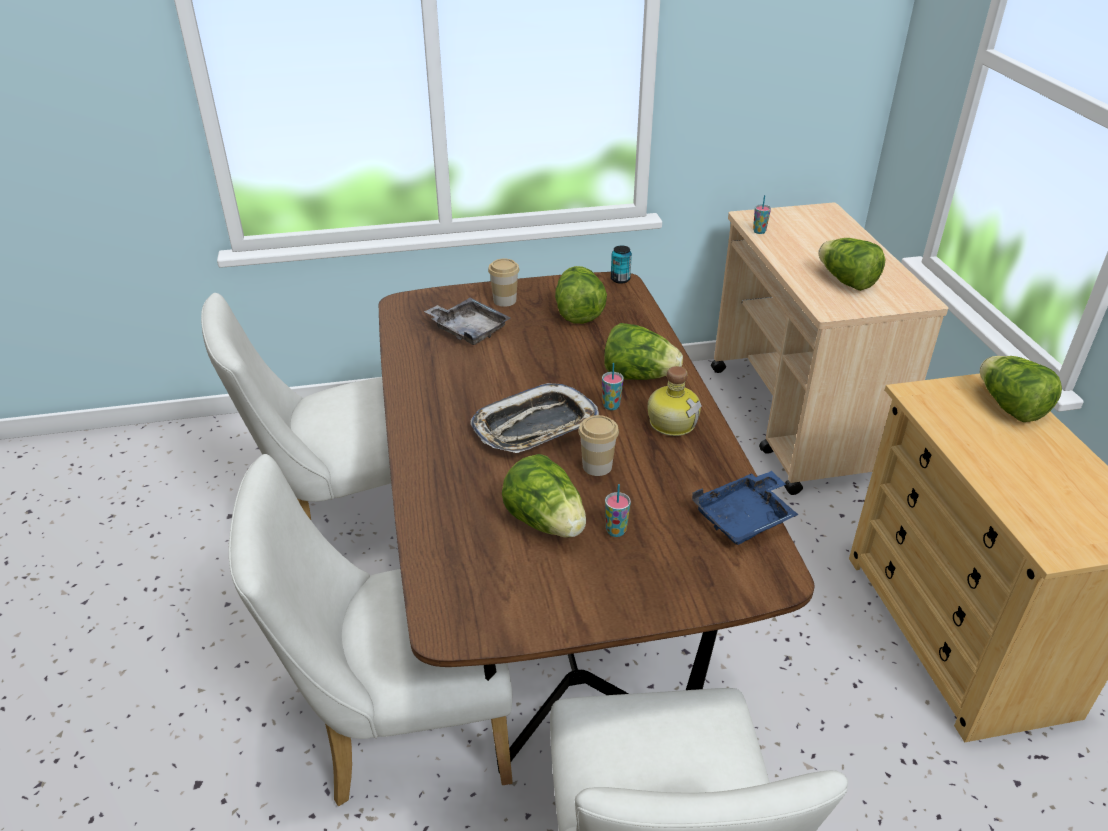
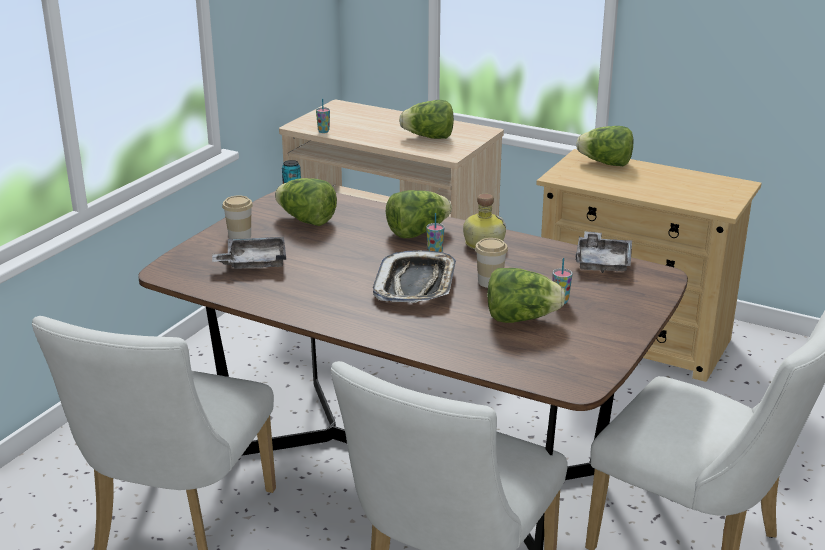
camera: 50 degrees left, 10 degrees down
blue tray [692,471,799,545] -> grey tray [575,231,632,273]

